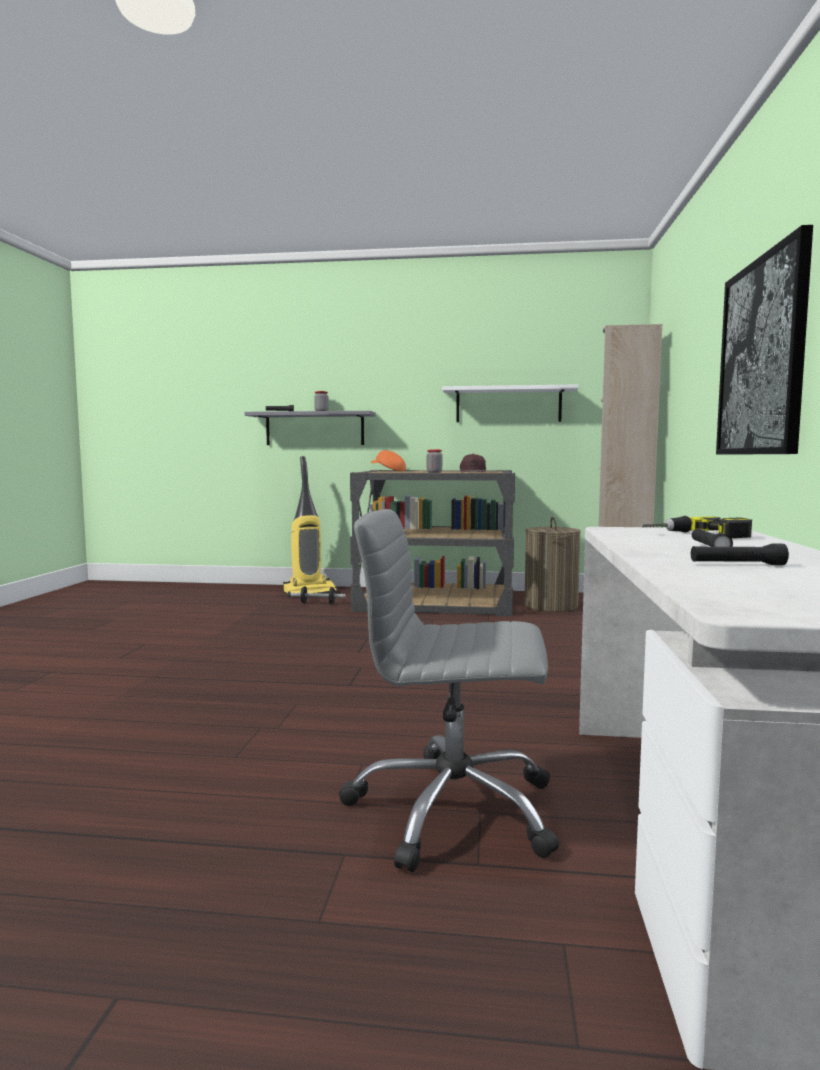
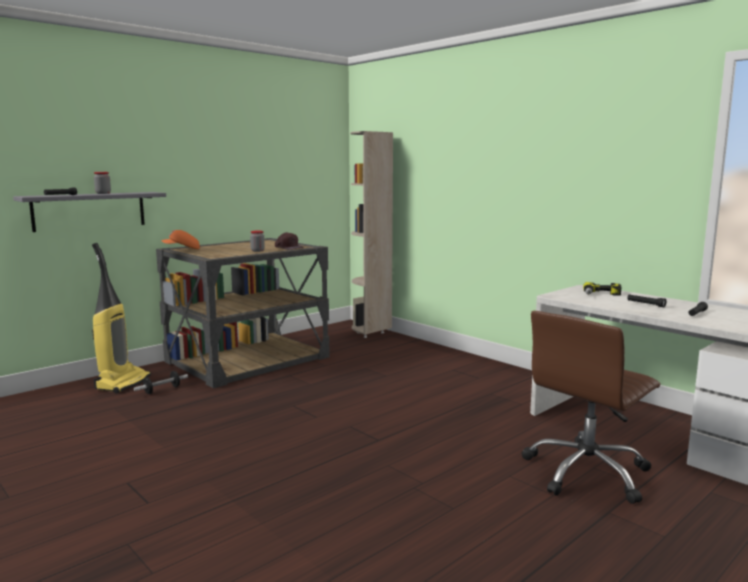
camera: 50 degrees left, 5 degrees up
grey office chair [339,509,560,872] -> brown office chair [522,311,661,504]
white shelf [442,384,579,422] -> none
laundry basket [524,517,581,612] -> none
picture [716,225,813,455] -> none

